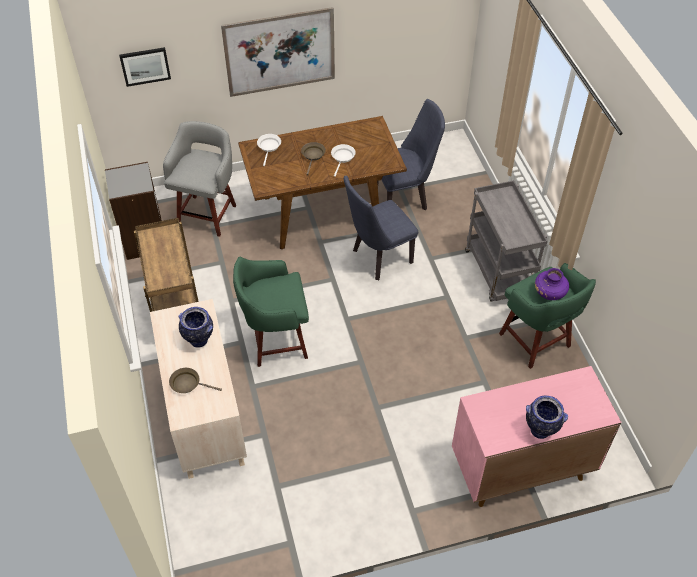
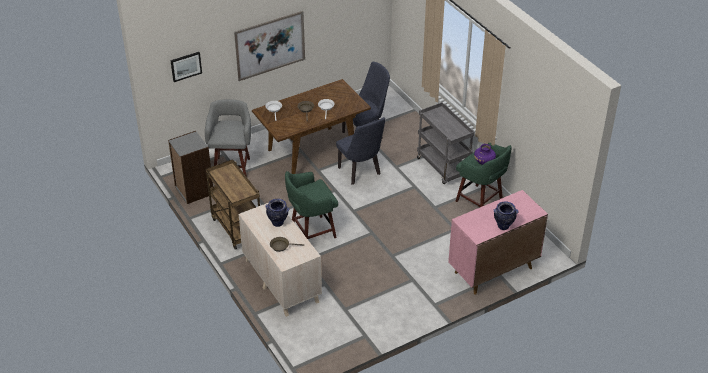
camera: 15 degrees left, 10 degrees down
blue chair [344,176,418,280] -> blue chair turned 75 degrees counterclockwise [336,117,385,185]

